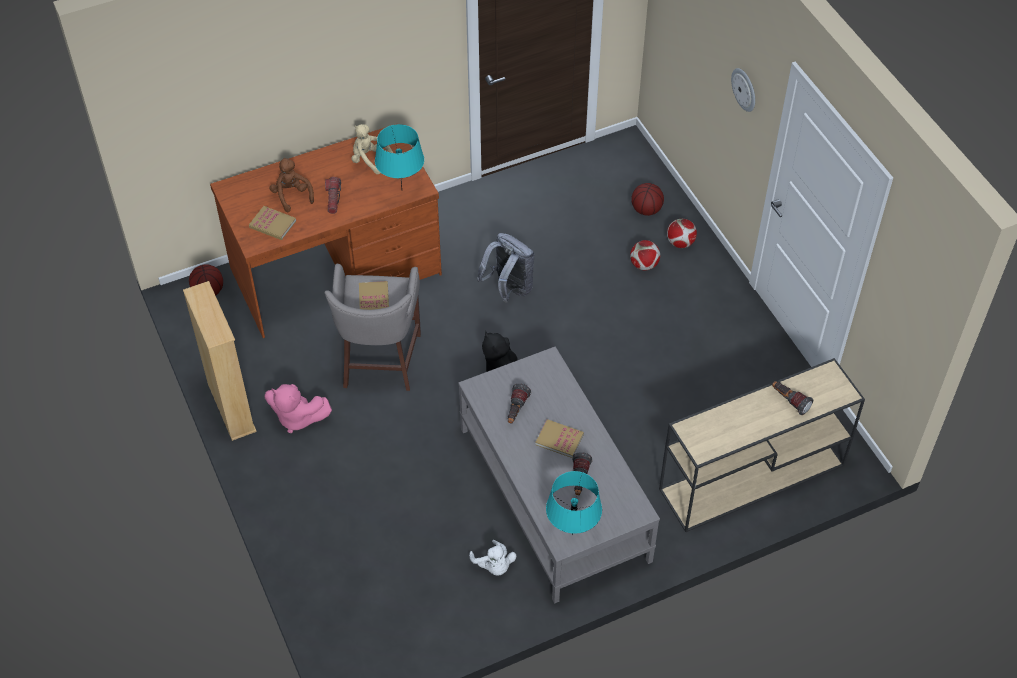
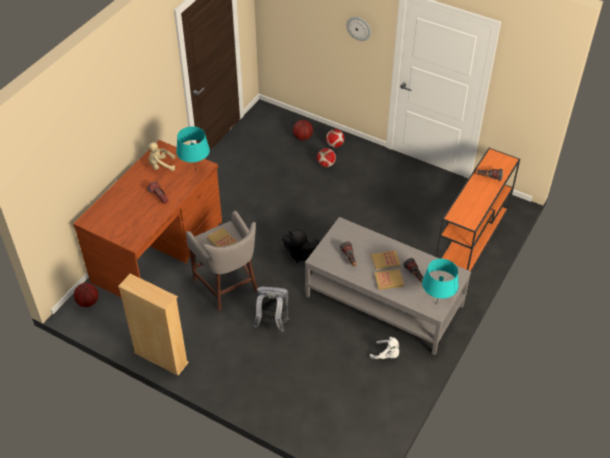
camera: 35 degrees left, 5 degrees down
book [249,206,296,240] -> book moved to [374,269,404,290]
pink plush toy [264,384,332,433] -> none
brown plush toy [269,158,314,212] -> none
grey backpack [477,233,535,303] -> grey backpack moved to [254,287,290,332]
beige console table [659,358,865,532] -> orange console table [436,148,520,272]

